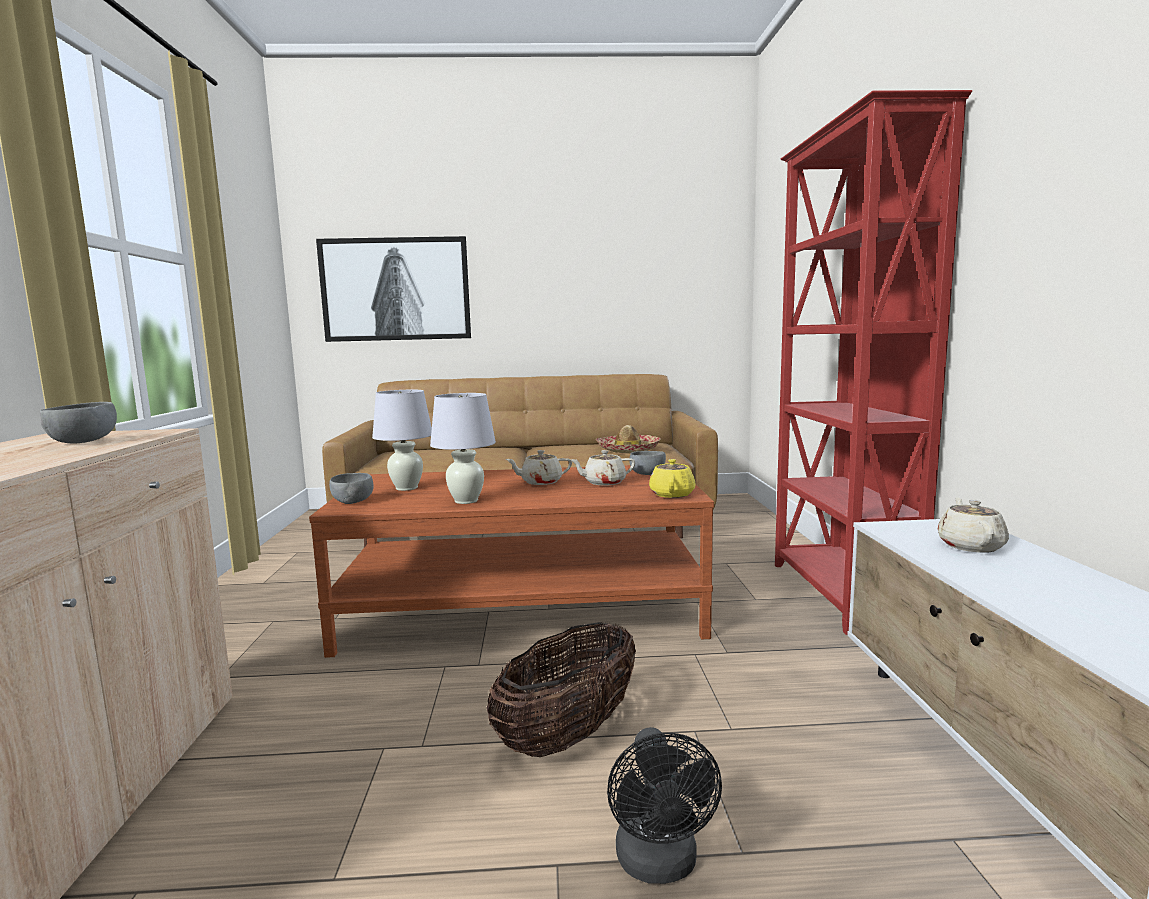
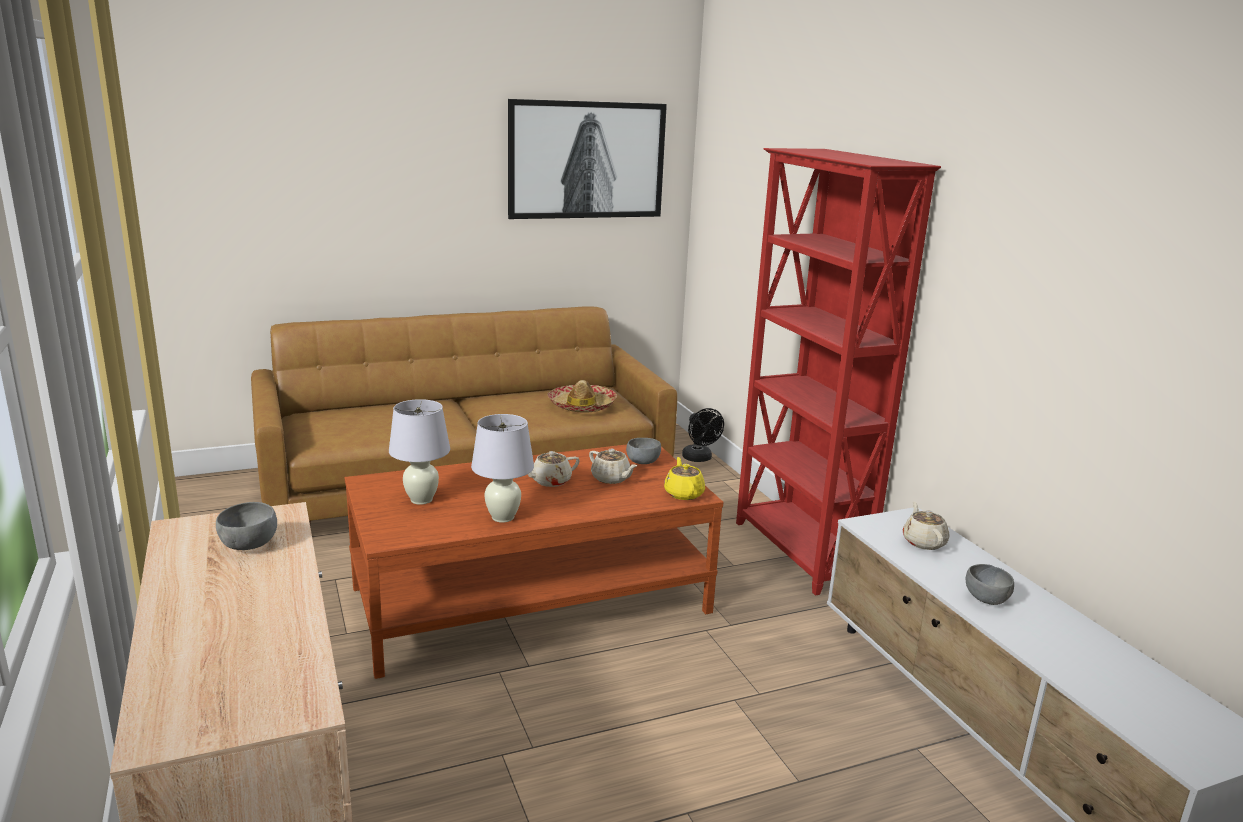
camera: 20 degrees left, 10 degrees up
picture [316,236,471,342] -> picture moved to [508,99,667,219]
grey bowl [329,473,374,504] -> grey bowl moved to [966,564,1014,605]
basket [487,622,636,757] -> none
beige teapot [570,450,635,486] -> beige teapot turned 105 degrees counterclockwise [589,449,637,484]
black fan [607,727,722,884] -> black fan moved to [682,408,724,462]

